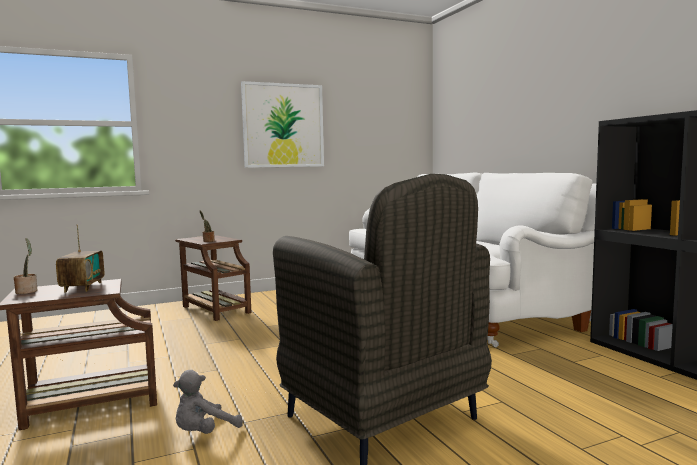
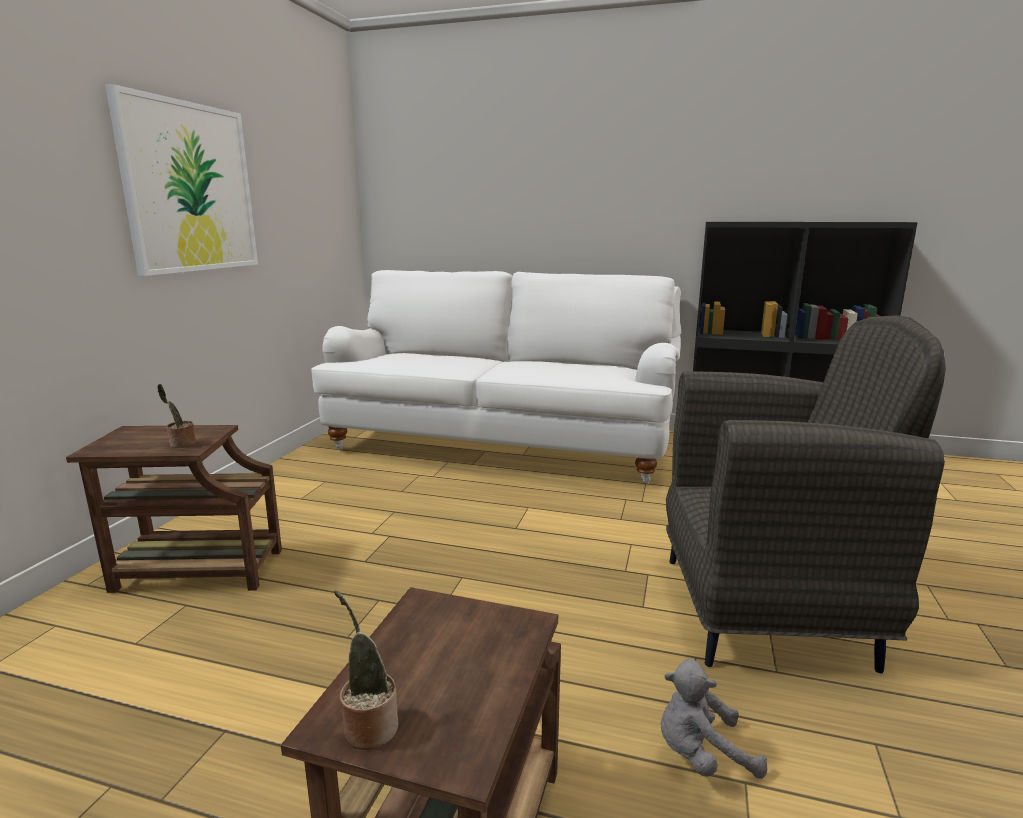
camera: 50 degrees left, 10 degrees up
radio [56,225,104,293] -> none
grey plush toy [173,370,243,434] -> grey plush toy turned 90 degrees clockwise [661,659,767,779]

